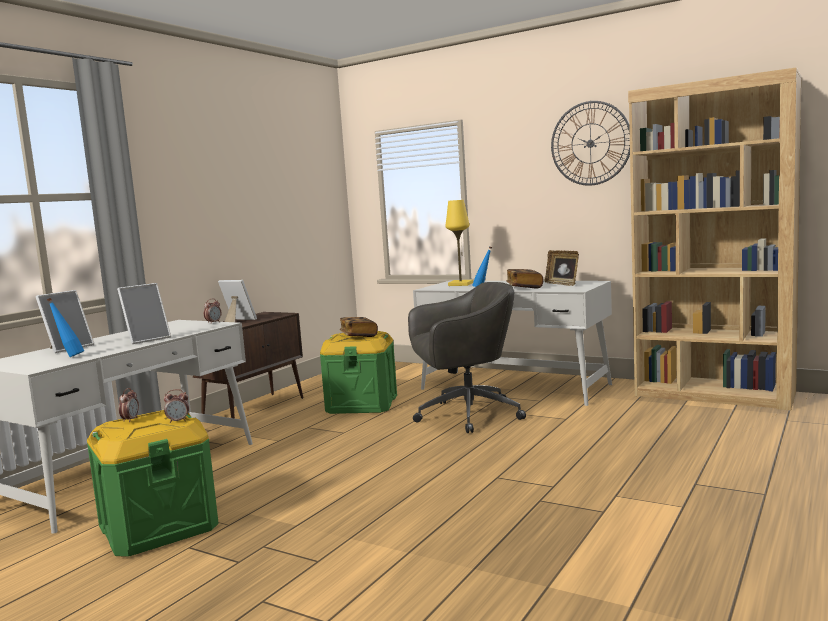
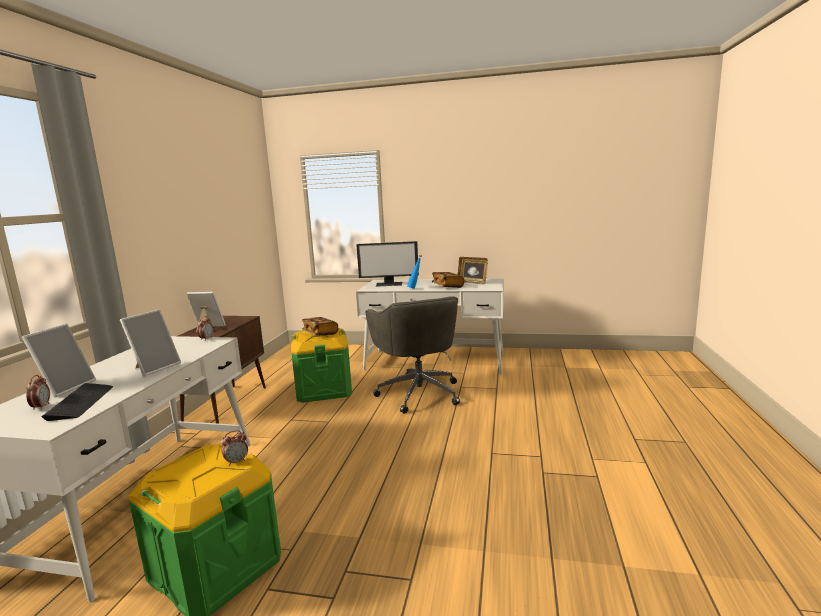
camera: 20 degrees left, 5 degrees up
blue bottle [47,298,84,357] -> keyboard [41,383,113,421]
alarm clock [119,388,139,422] -> alarm clock moved to [26,375,50,410]
grey office chair [408,282,526,433] -> grey office chair turned 105 degrees clockwise [366,296,460,414]
yellow table lamp [446,200,473,286] -> monitor [356,241,419,287]
wall clock [551,101,630,186] -> none
brown bookcase [628,68,801,410] -> none

